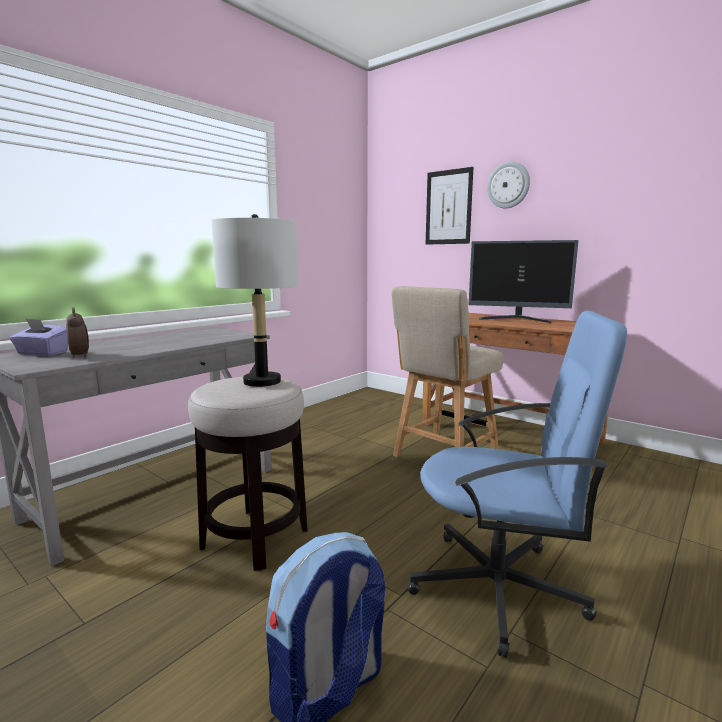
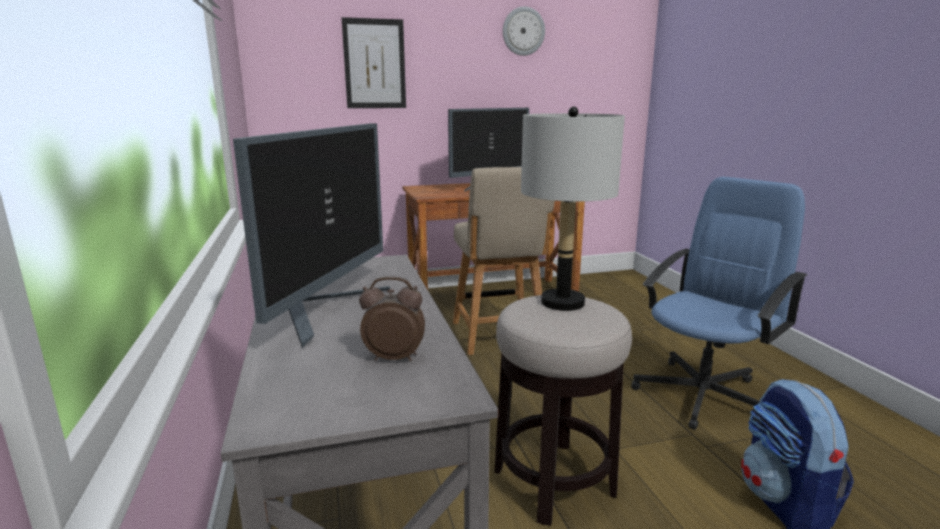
camera: 55 degrees left, 5 degrees up
purple tissue box [10,318,68,356] -> none
wall clock [487,162,530,209] -> wall clock moved to [503,6,545,56]
none -> monitor [233,123,390,348]

